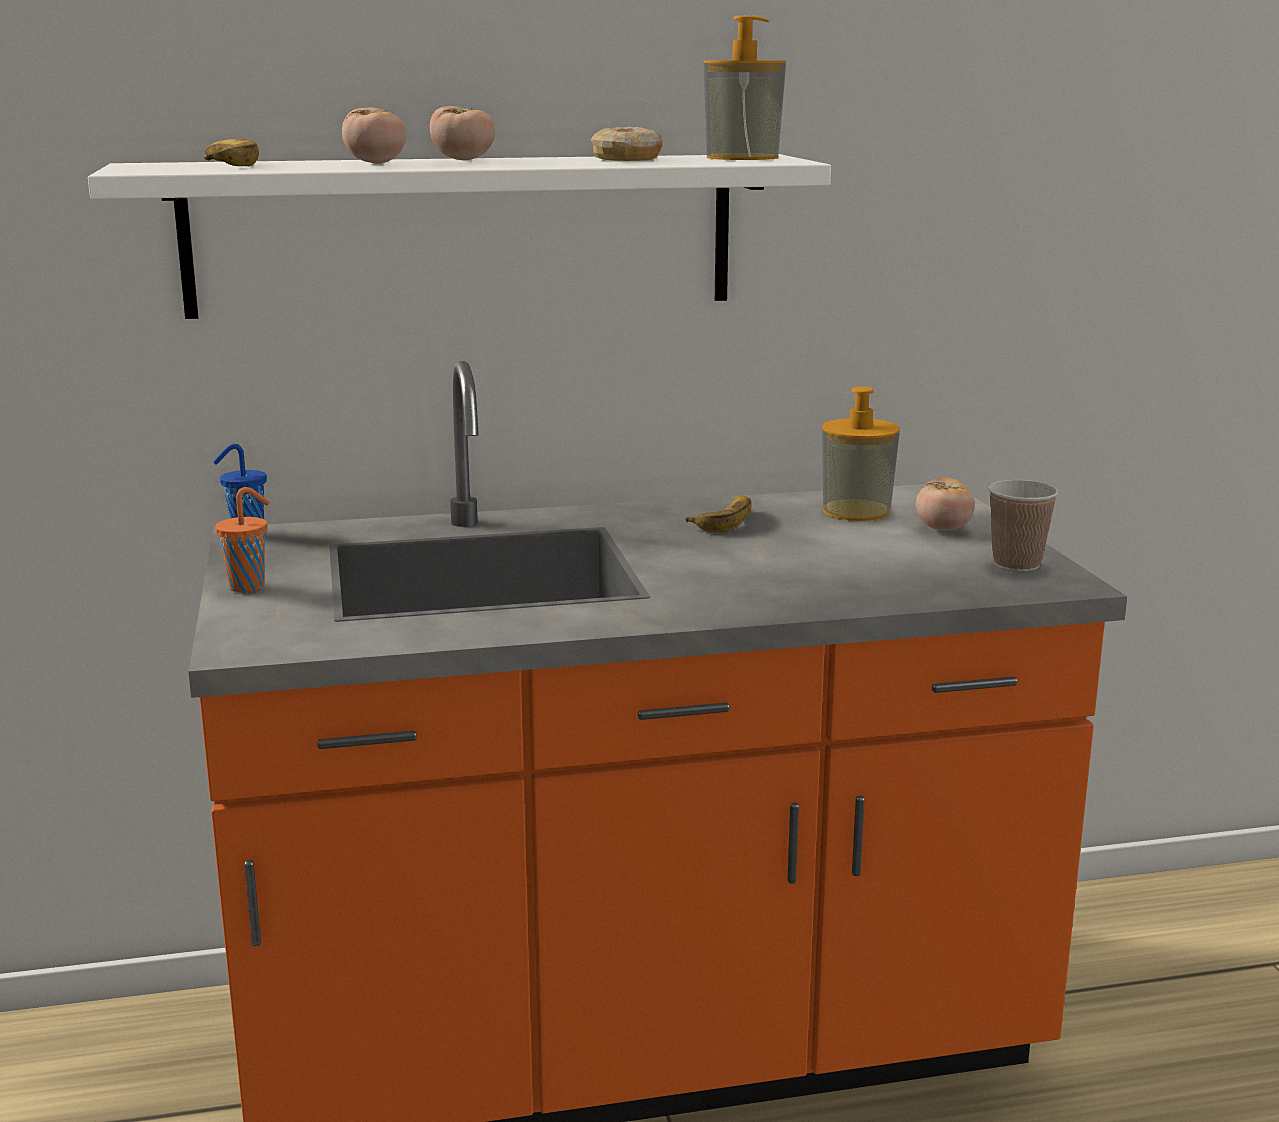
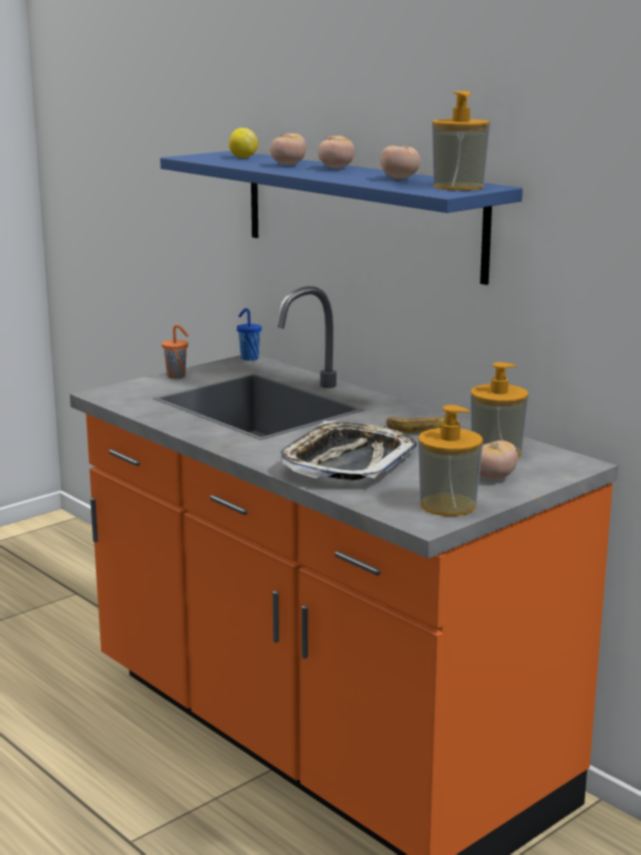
camera: 60 degrees right, 0 degrees up
white shelf [88,154,831,319] -> blue shelf [160,151,523,285]
banana [204,139,259,166] -> lemon [229,128,258,158]
donut [591,127,662,161] -> tomato [380,146,421,179]
cup [988,480,1059,572] -> soap dispenser [418,405,483,516]
none -> tray [279,421,417,480]

